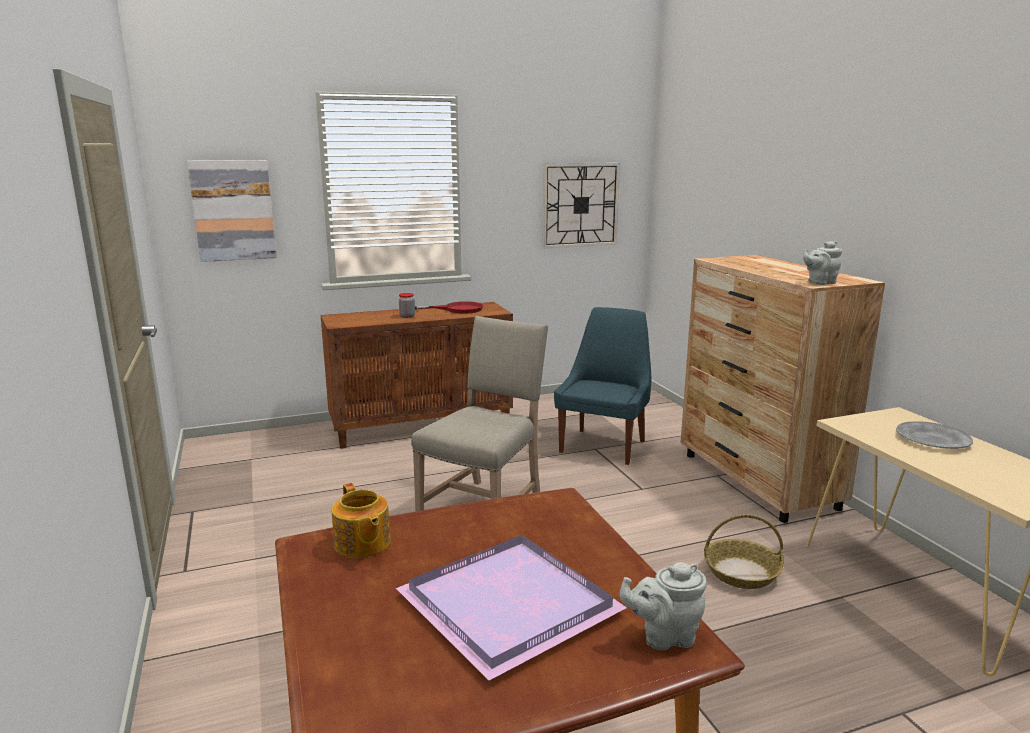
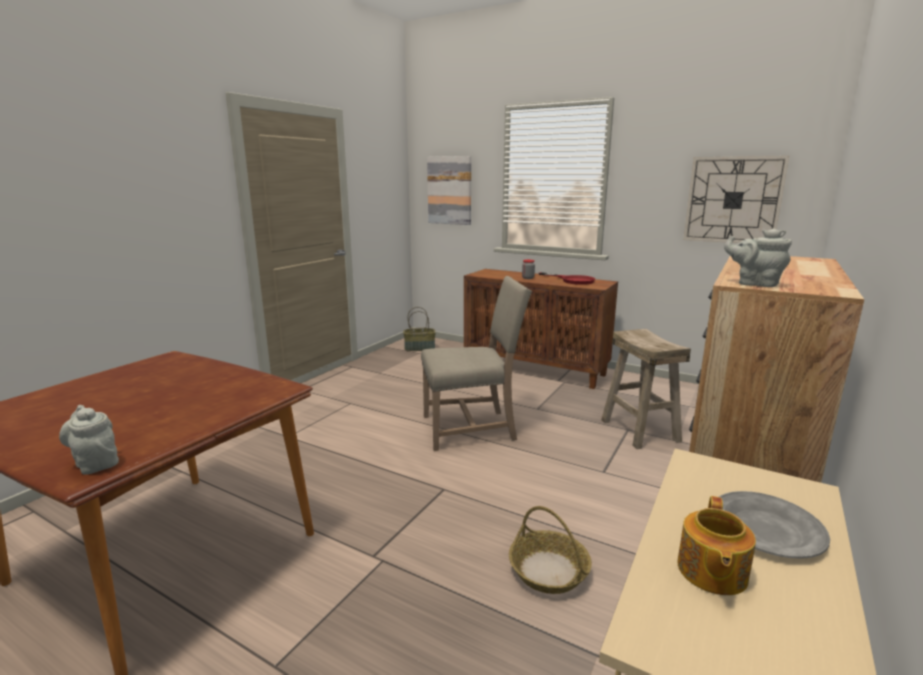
camera: 50 degrees right, 0 degrees up
teapot [332,483,391,558] -> teapot moved to [677,496,756,595]
purple tray [396,535,627,681] -> none
blue chair [554,307,651,465] -> beige stool [601,329,691,449]
none -> basket [403,307,436,351]

